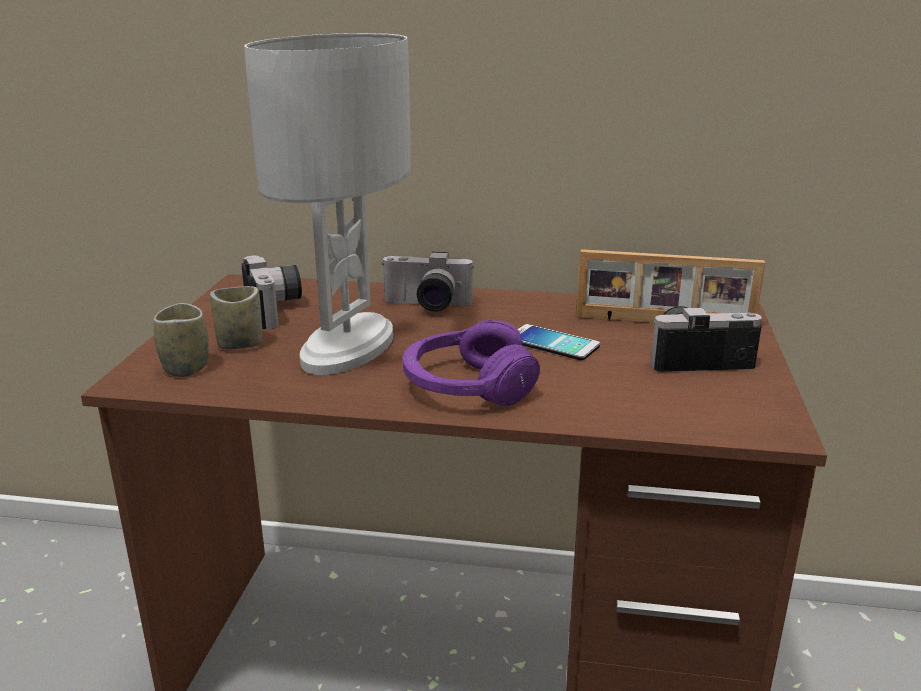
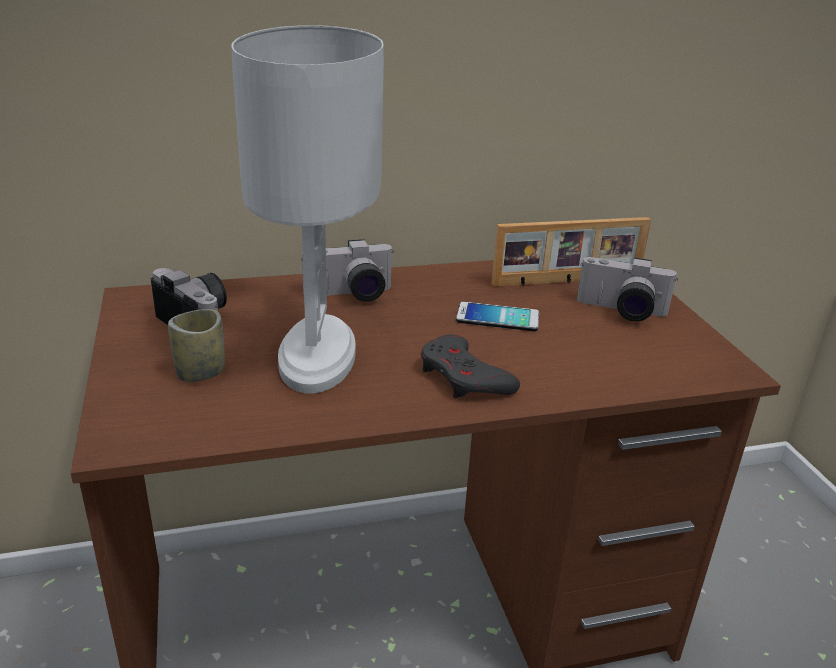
camera: 25 degrees left, 5 degrees up
cup [154,303,209,377] -> none
purple headphones [403,319,540,406] -> grey game controller [421,335,520,399]
camera [650,306,762,372] -> camera turned 135 degrees counterclockwise [577,257,678,322]

